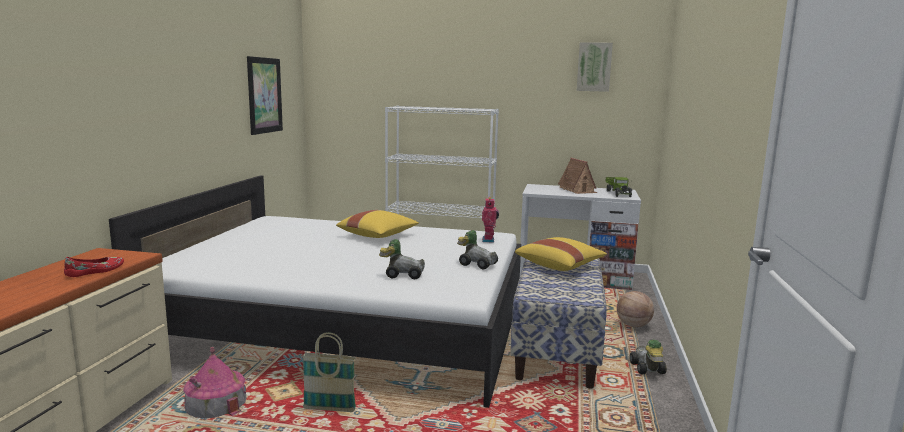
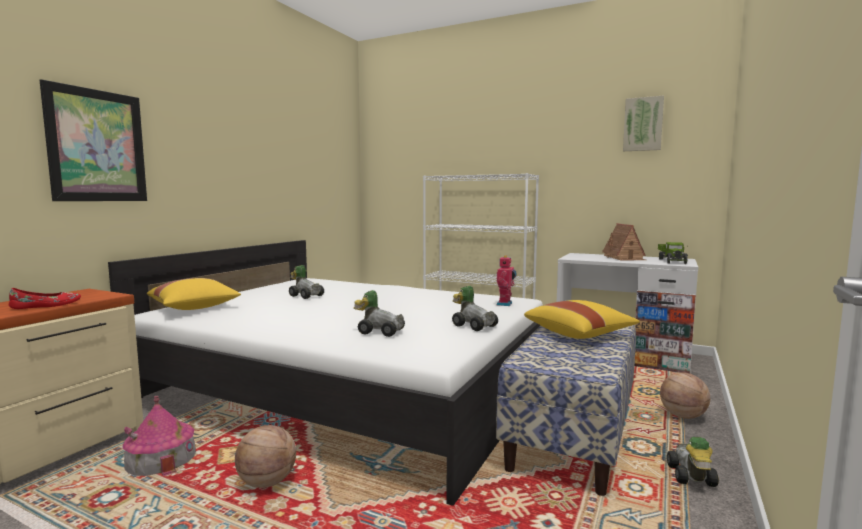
camera: 15 degrees right, 5 degrees down
picture [247,56,283,135] -> picture moved to [40,79,147,201]
basket [302,332,356,412] -> basketball [235,425,296,488]
yellow pillow [336,210,419,238] -> yellow pillow moved to [147,278,241,310]
none -> toy car [289,265,324,299]

